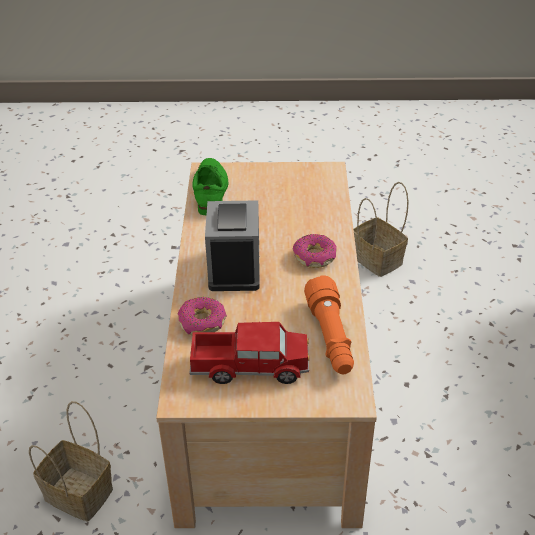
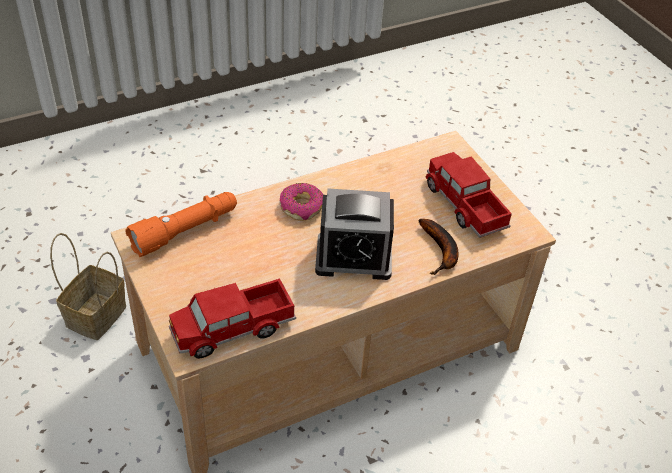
camera: 120 degrees left, 5 degrees up
basket [29,401,113,522] -> none
donut [177,297,227,335] -> banana [418,219,459,275]
green shoe [192,158,228,215] -> toy truck [169,278,296,359]
alarm clock [205,200,260,291] -> alarm clock turned 150 degrees counterclockwise [315,189,394,280]
orange flashlight [304,275,354,374] -> orange flashlight moved to [125,192,237,257]

